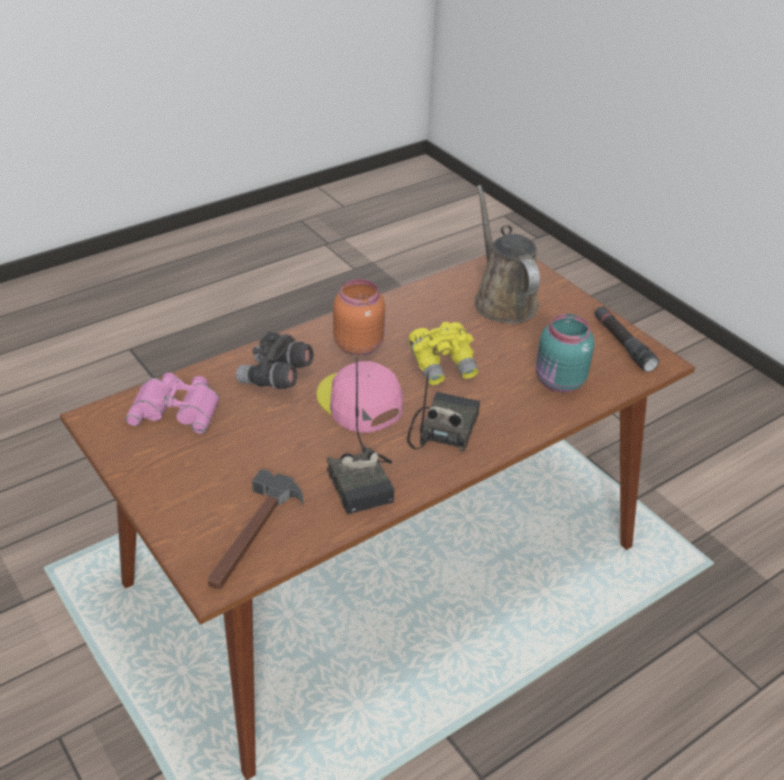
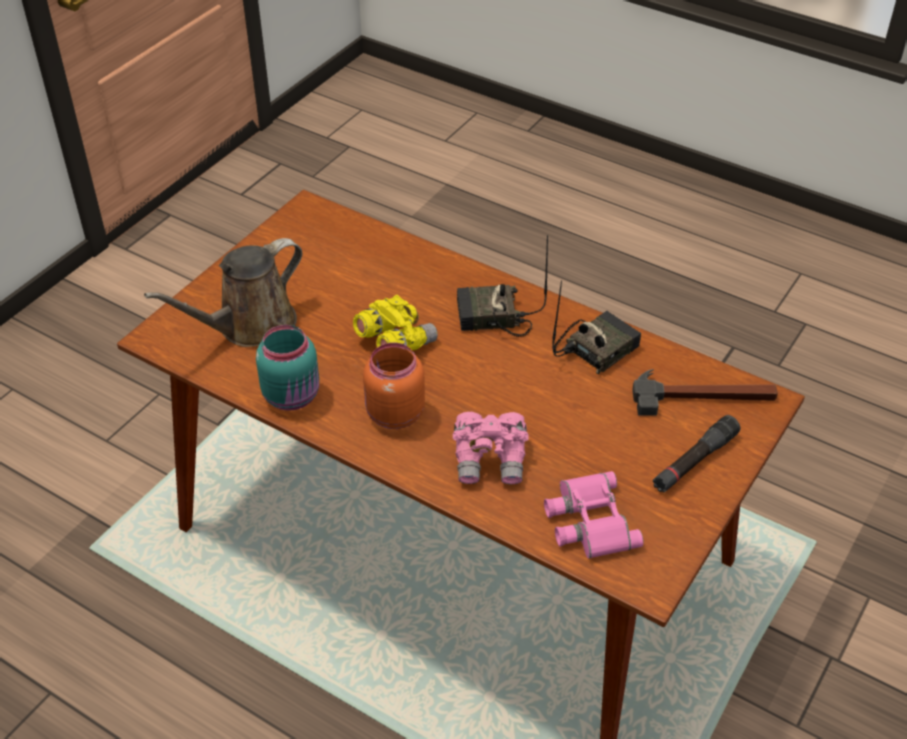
camera: 110 degrees left, 5 degrees up
grey binoculars [236,332,314,389] -> pink binoculars [453,412,529,484]
pink cap [317,361,403,433] -> none
turquoise jar [536,314,595,392] -> turquoise jar moved to [256,325,319,411]
black flashlight [594,307,659,372] -> black flashlight moved to [653,415,741,493]

